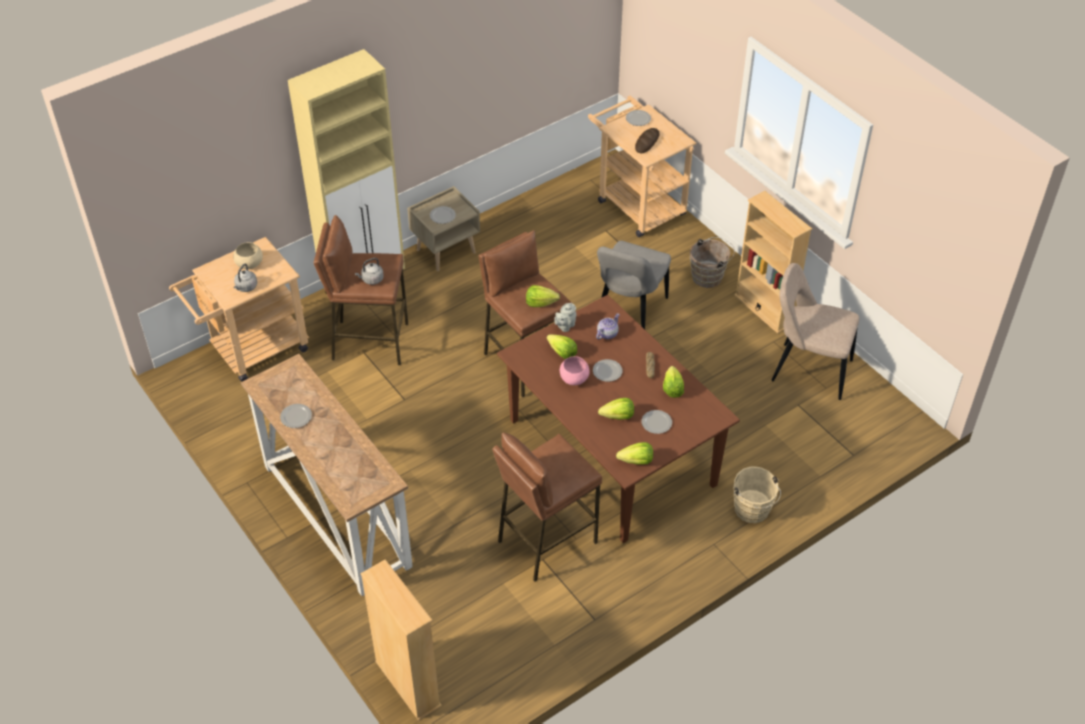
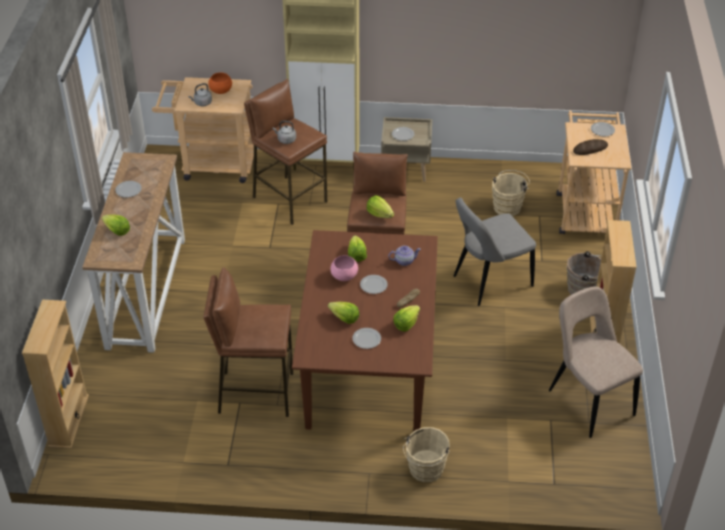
camera: 40 degrees right, 5 degrees down
beige bowl [233,242,263,269] -> orange bowl [208,72,232,94]
grey teapot [554,303,576,332] -> none
lettuce [616,442,653,465] -> lettuce moved to [102,214,130,236]
none -> beige bucket [492,170,530,216]

